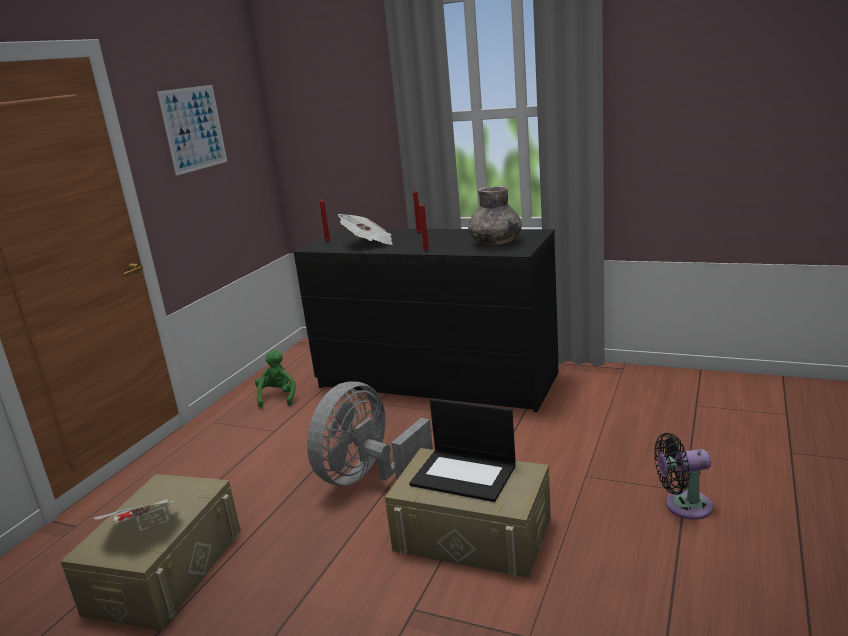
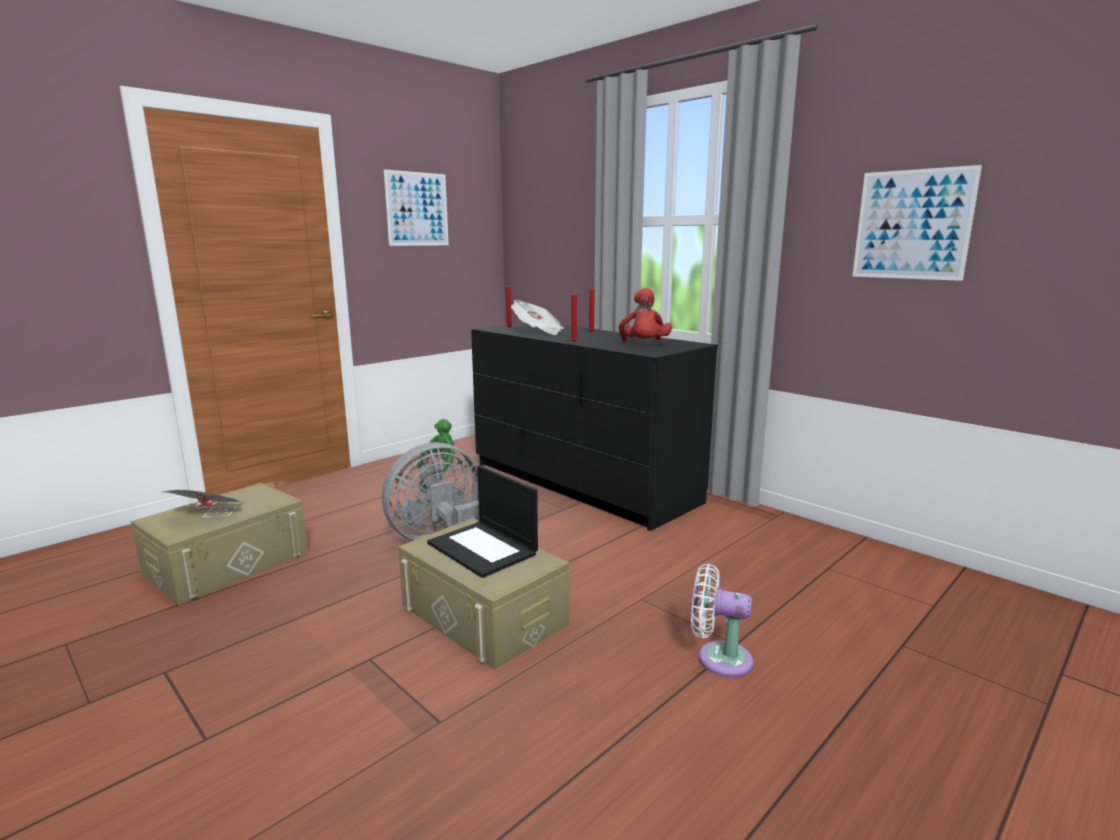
camera: 20 degrees right, 5 degrees down
grey vase [468,186,522,245] -> red plush toy [619,288,672,342]
black fan [654,433,713,520] -> white fan [691,564,753,677]
none -> picture [852,165,982,281]

